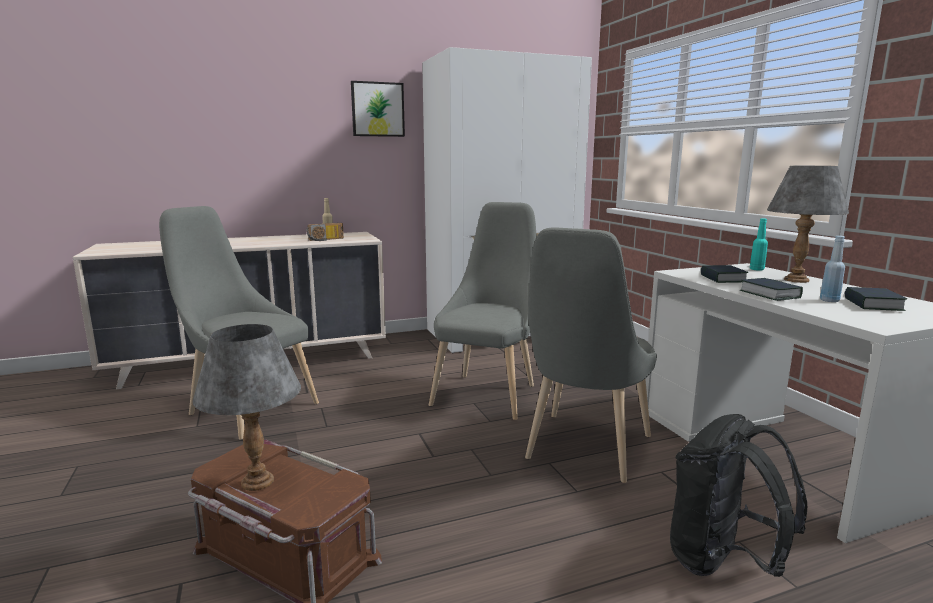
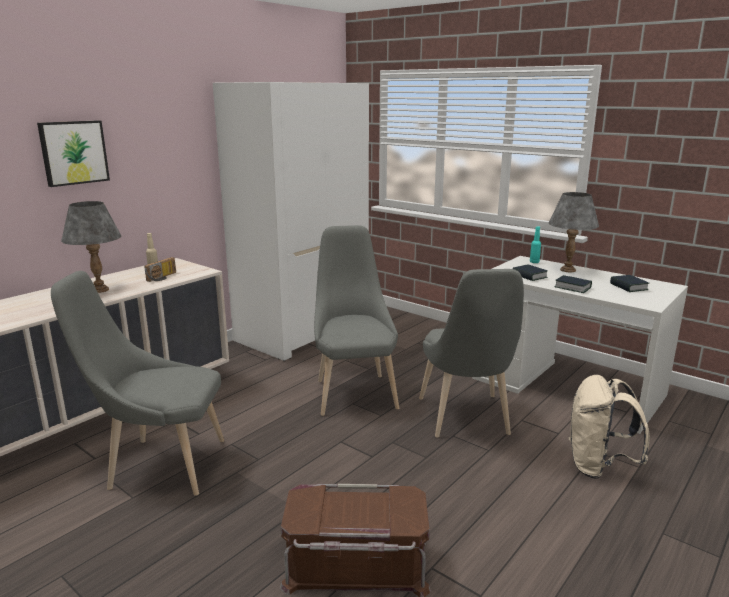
camera: 30 degrees left, 5 degrees up
grey table lamp [193,324,301,491] -> grey table lamp moved to [61,201,121,293]
picture [351,81,405,137] -> picture moved to [37,120,110,187]
black backpack [670,414,807,577] -> beige backpack [568,375,650,479]
blue bottle [820,236,845,302] -> none

